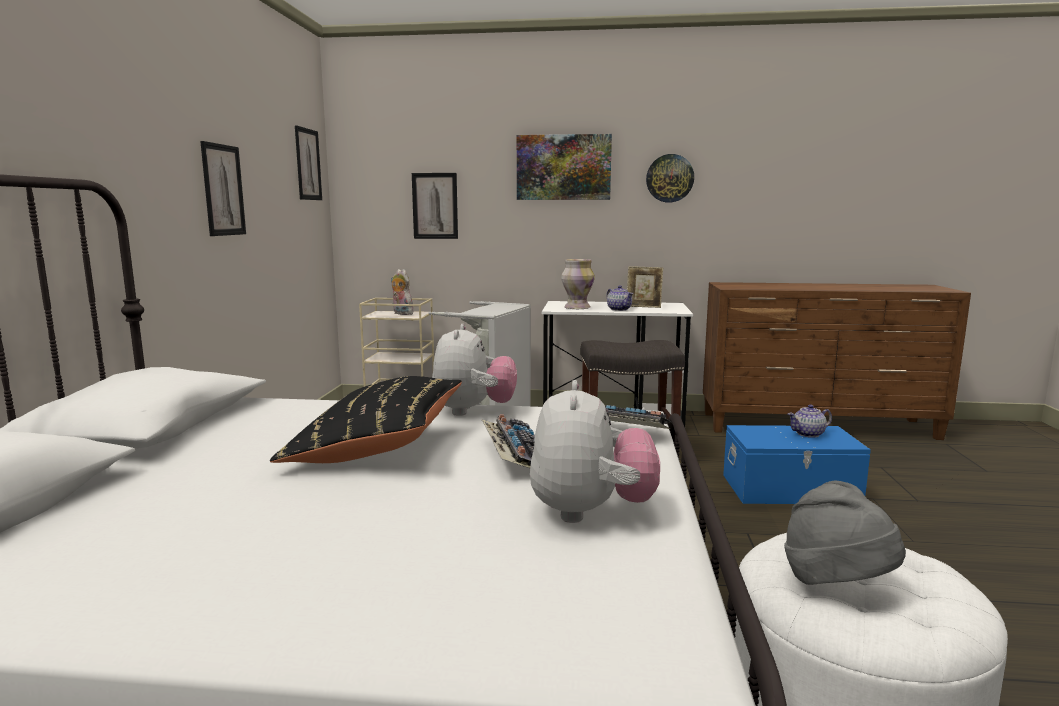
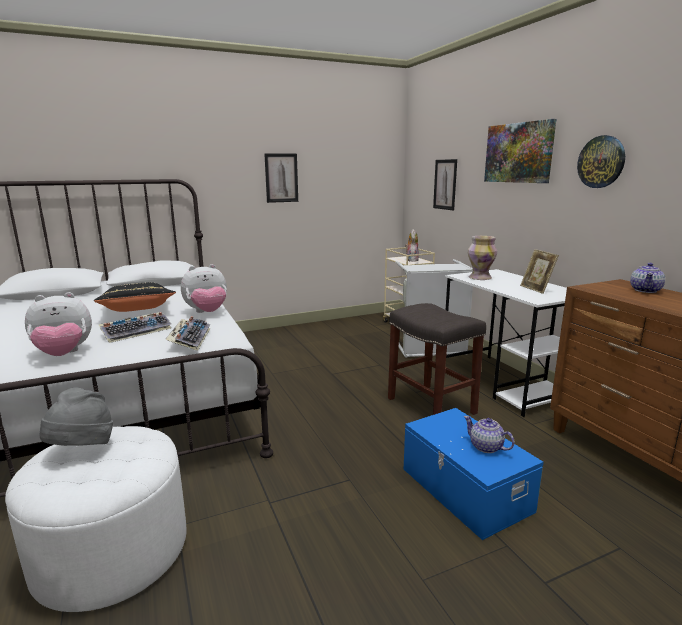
camera: 60 degrees right, 5 degrees up
picture [295,125,322,200] -> none
teapot [606,285,633,311] -> teapot moved to [630,263,665,293]

